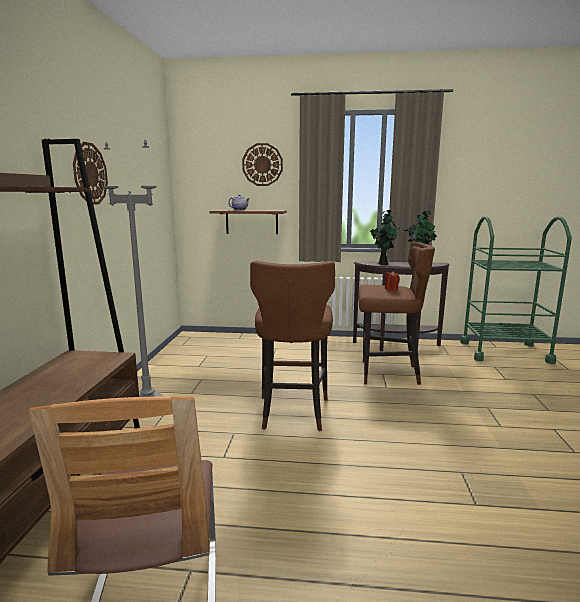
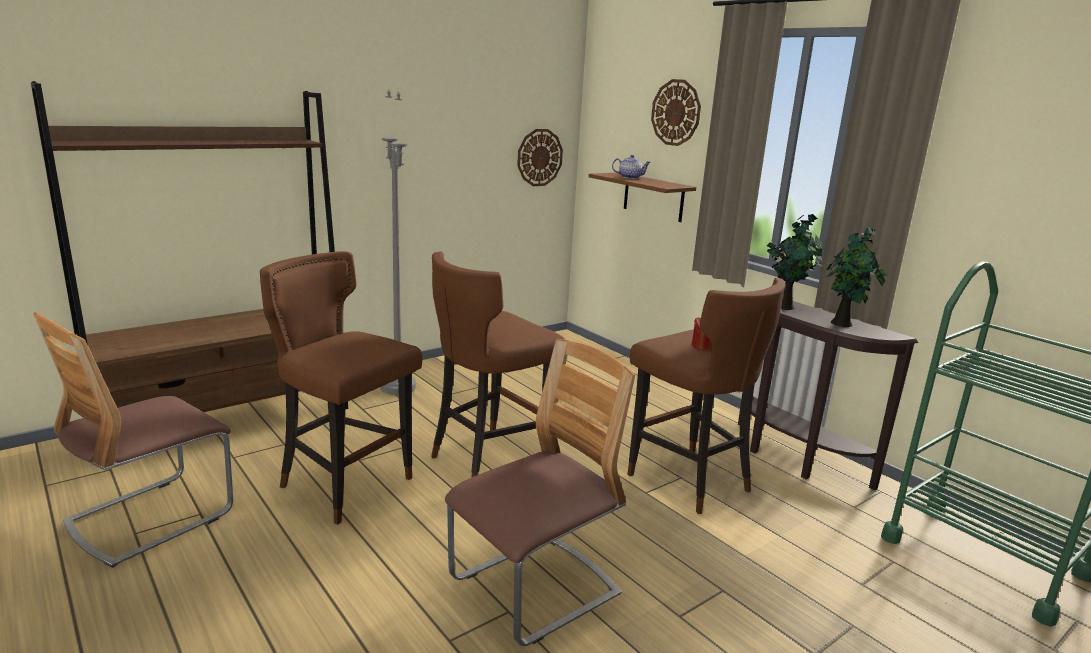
camera: 45 degrees right, 5 degrees up
wall clock [73,142,108,205] -> wall clock moved to [517,129,563,186]
none -> brown stool [260,251,423,525]
none -> chair [445,339,635,646]

